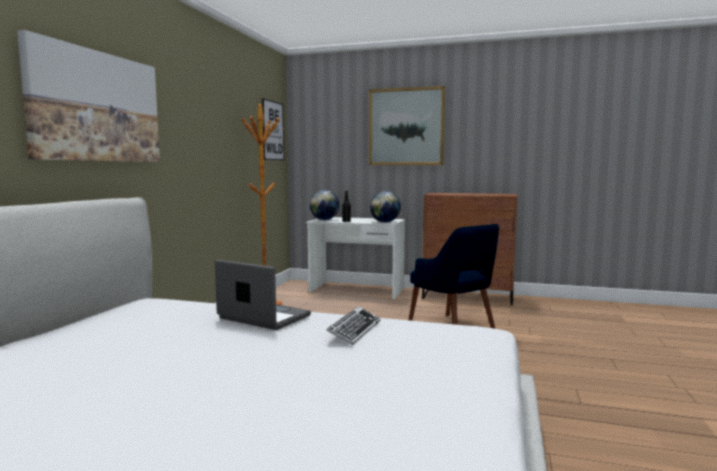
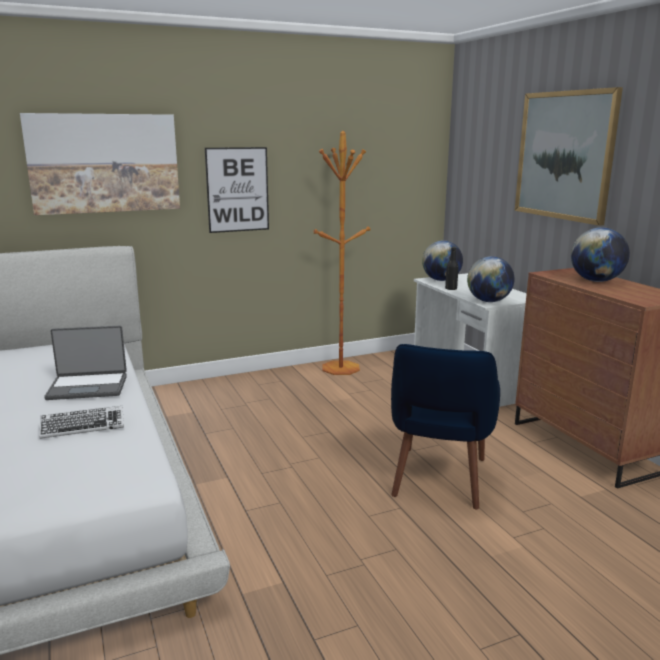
camera: 50 degrees right, 10 degrees up
laptop [215,260,311,330] -> laptop turned 90 degrees clockwise [44,326,127,400]
picture [262,98,284,160] -> picture moved to [205,147,269,233]
none -> globe [571,227,630,282]

